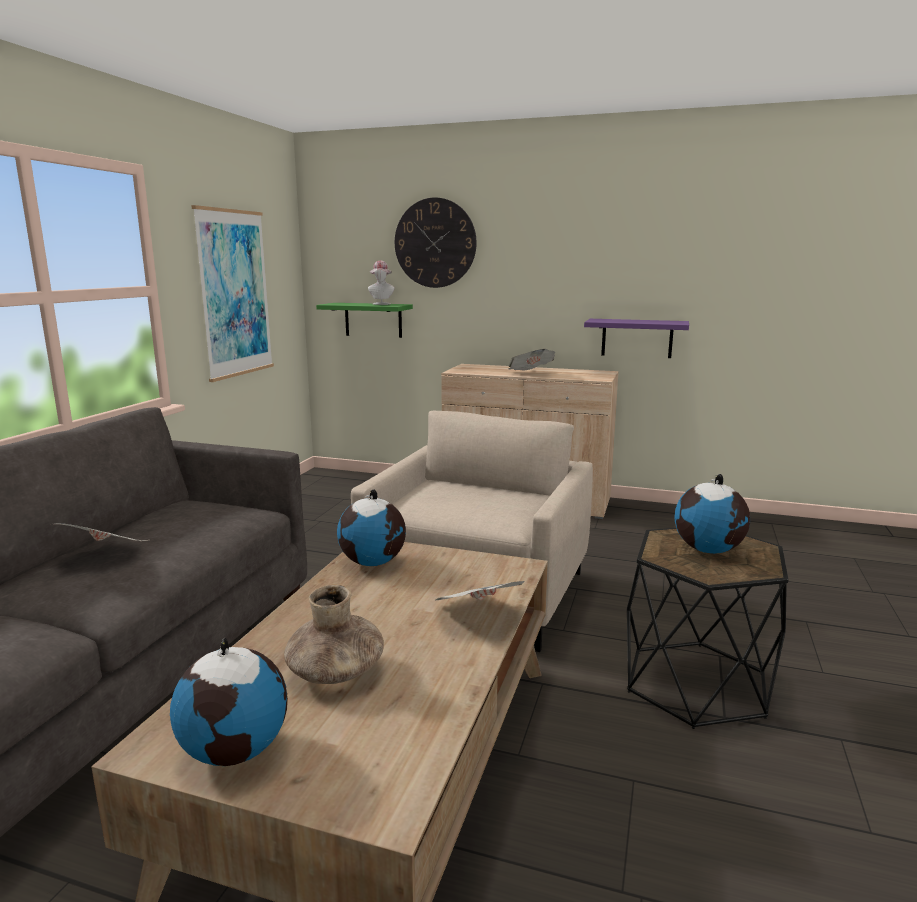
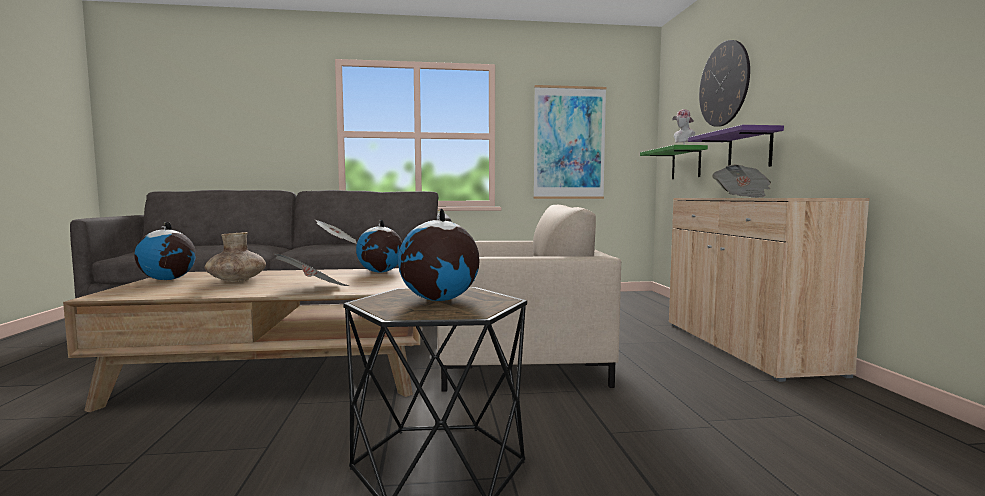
camera: 65 degrees right, 10 degrees down
purple shelf [584,319,689,358] -> purple shelf moved to [688,125,784,167]

